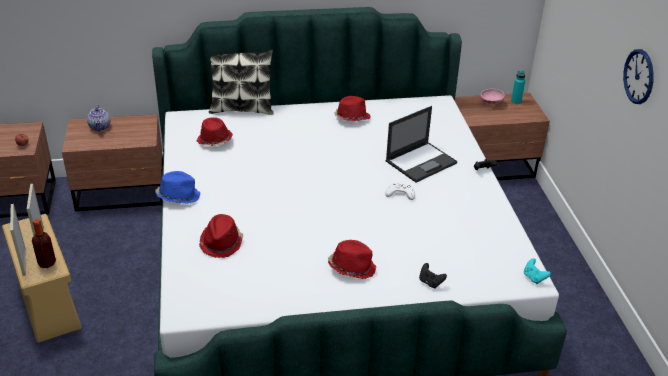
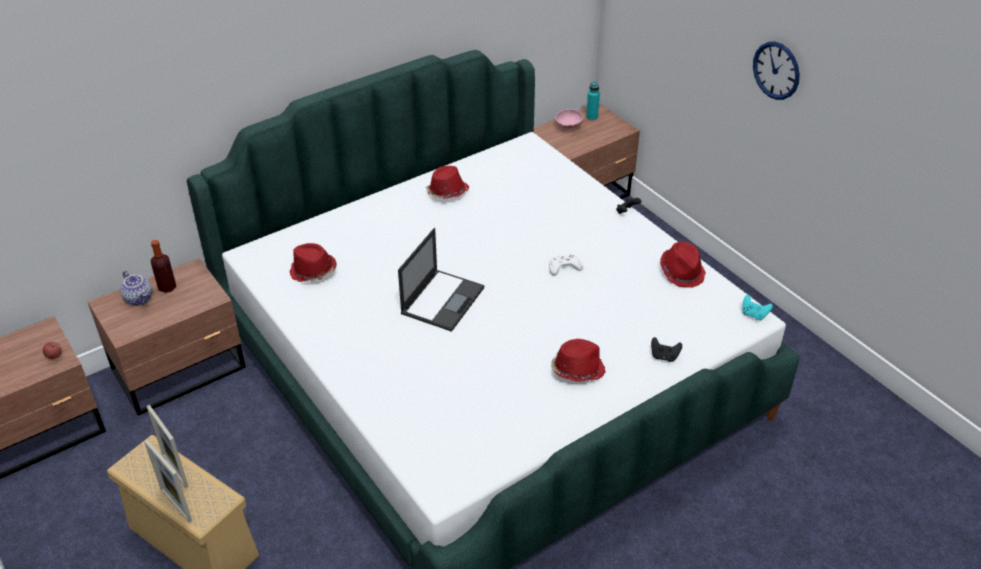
camera: 25 degrees left, 5 degrees up
bottle [32,219,56,268] -> bottle moved to [151,240,177,293]
blue hat [155,171,200,204] -> none
red hat [199,214,243,258] -> red hat moved to [660,242,706,288]
pillow [209,49,274,115] -> none
laptop [386,106,457,182] -> laptop moved to [398,228,484,332]

